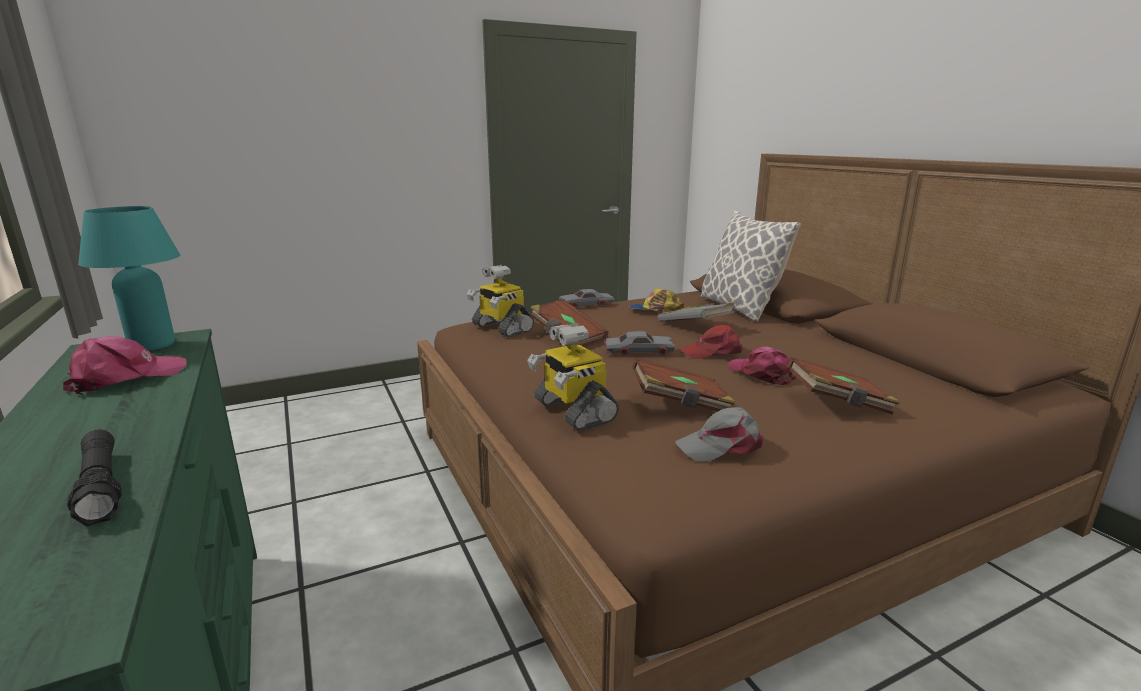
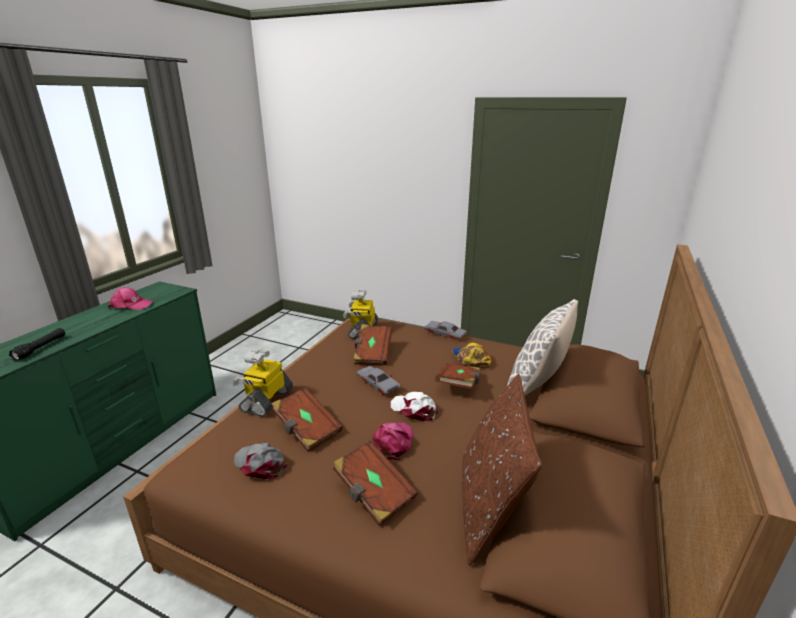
camera: 50 degrees right, 5 degrees up
turquoise table lamp [78,206,180,351] -> none
grey book [658,302,735,322] -> brown book [435,363,480,389]
red cap [680,324,743,359] -> white cap [391,392,438,421]
none -> brown pillow [462,374,542,566]

